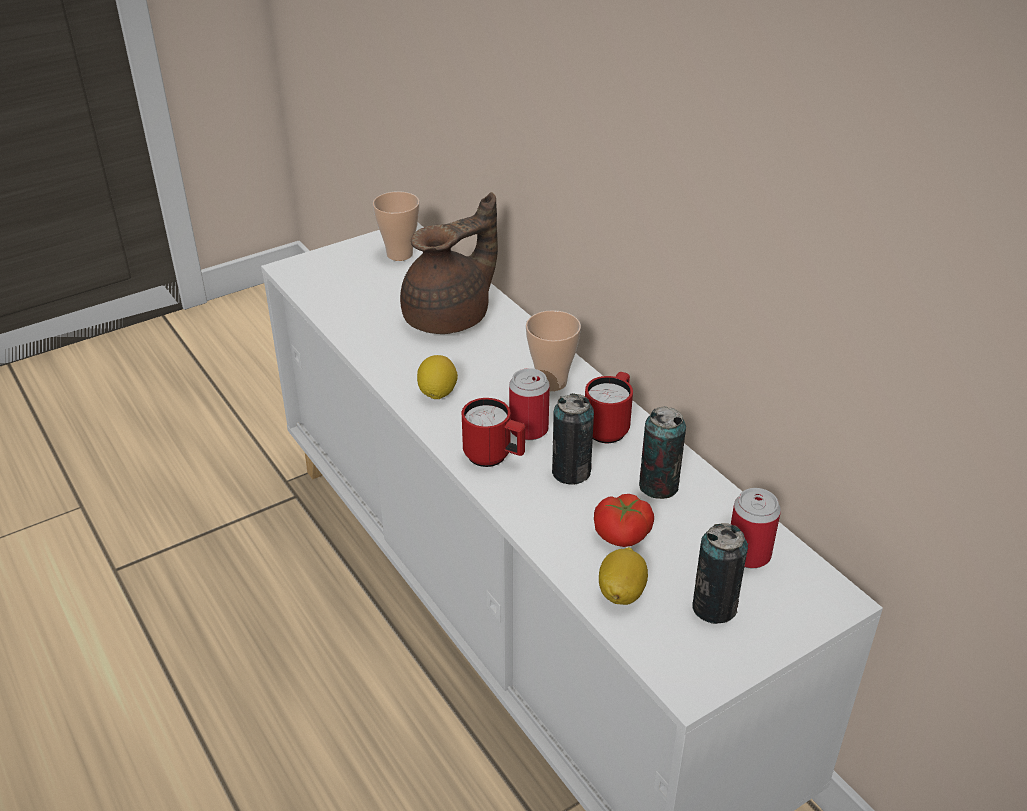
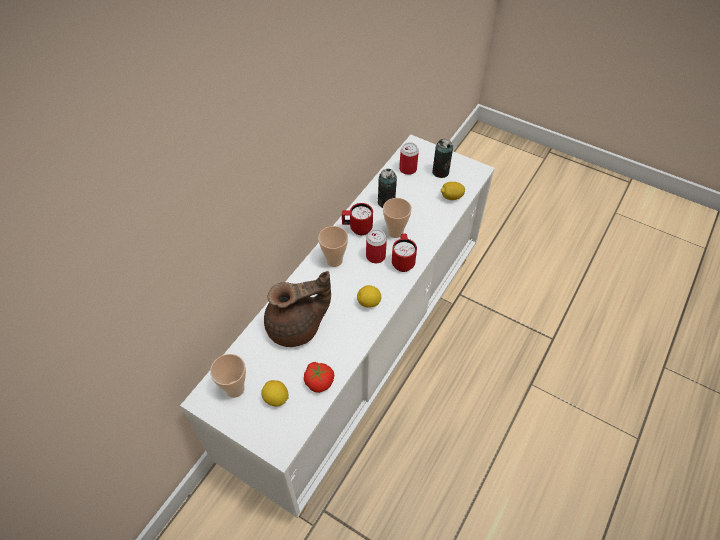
camera: 115 degrees left, 15 degrees up
brown teapot [400,192,498,334] -> brown teapot turned 135 degrees clockwise [264,271,331,347]
can [552,393,594,485] -> cup [383,198,412,238]
tomato [594,494,654,547] -> tomato moved to [304,362,334,393]
none -> lemon [261,380,289,407]

